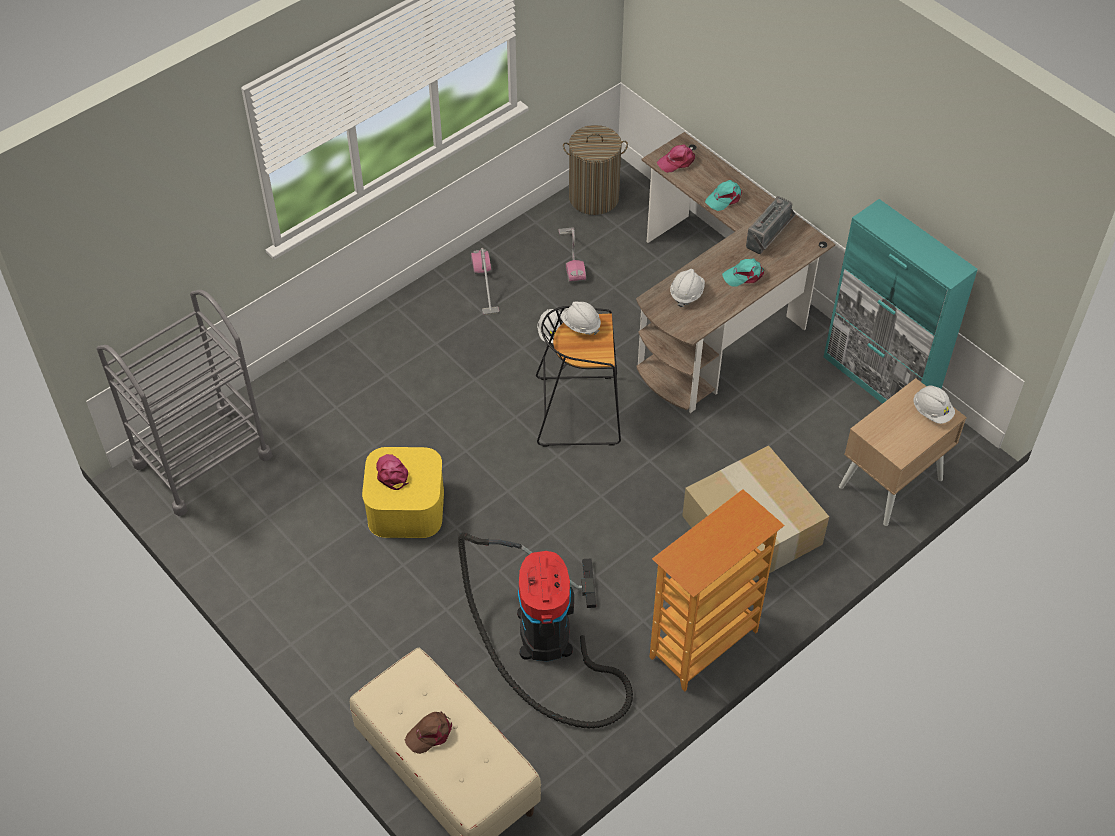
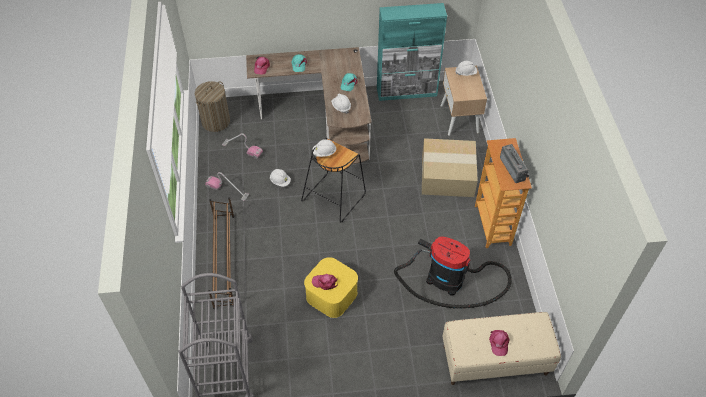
camera: 55 degrees left, 0 degrees up
brown cap [405,712,452,754] -> pink cap [489,330,510,356]
radio [746,196,796,254] -> radio moved to [500,144,530,183]
none -> brown shoe rack [208,197,234,309]

